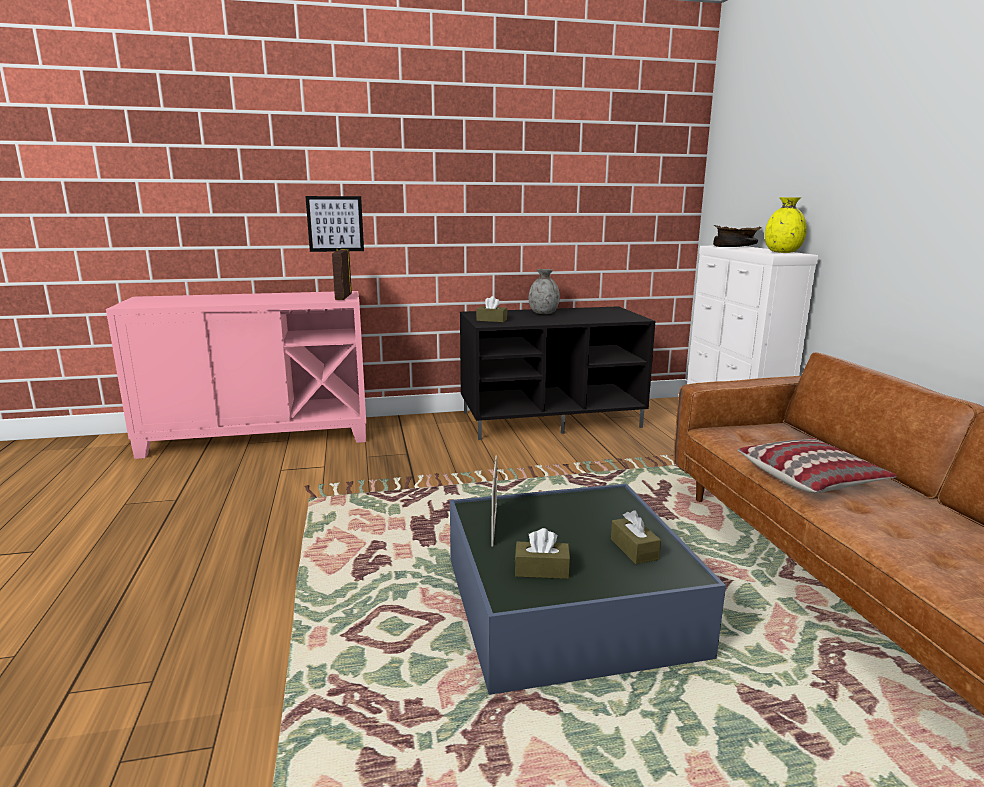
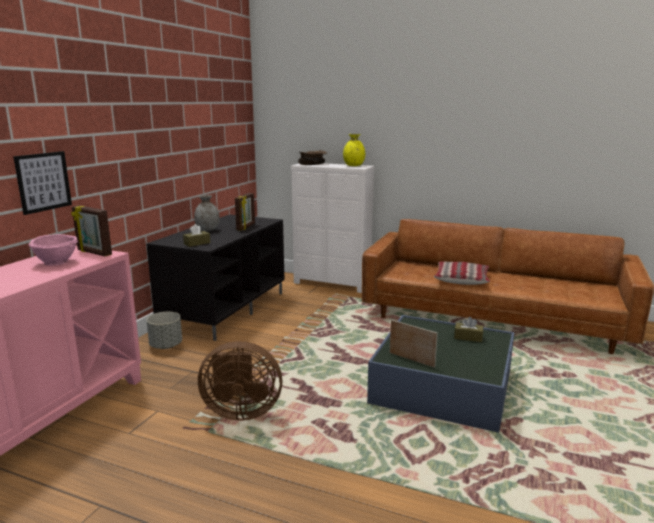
camera: 55 degrees left, 0 degrees up
brown tissue box [515,528,570,579] -> none
none -> pink bowl [28,234,78,266]
none -> grey planter [146,312,182,349]
none -> brown fan [198,341,282,421]
none -> picture frame [235,193,255,231]

